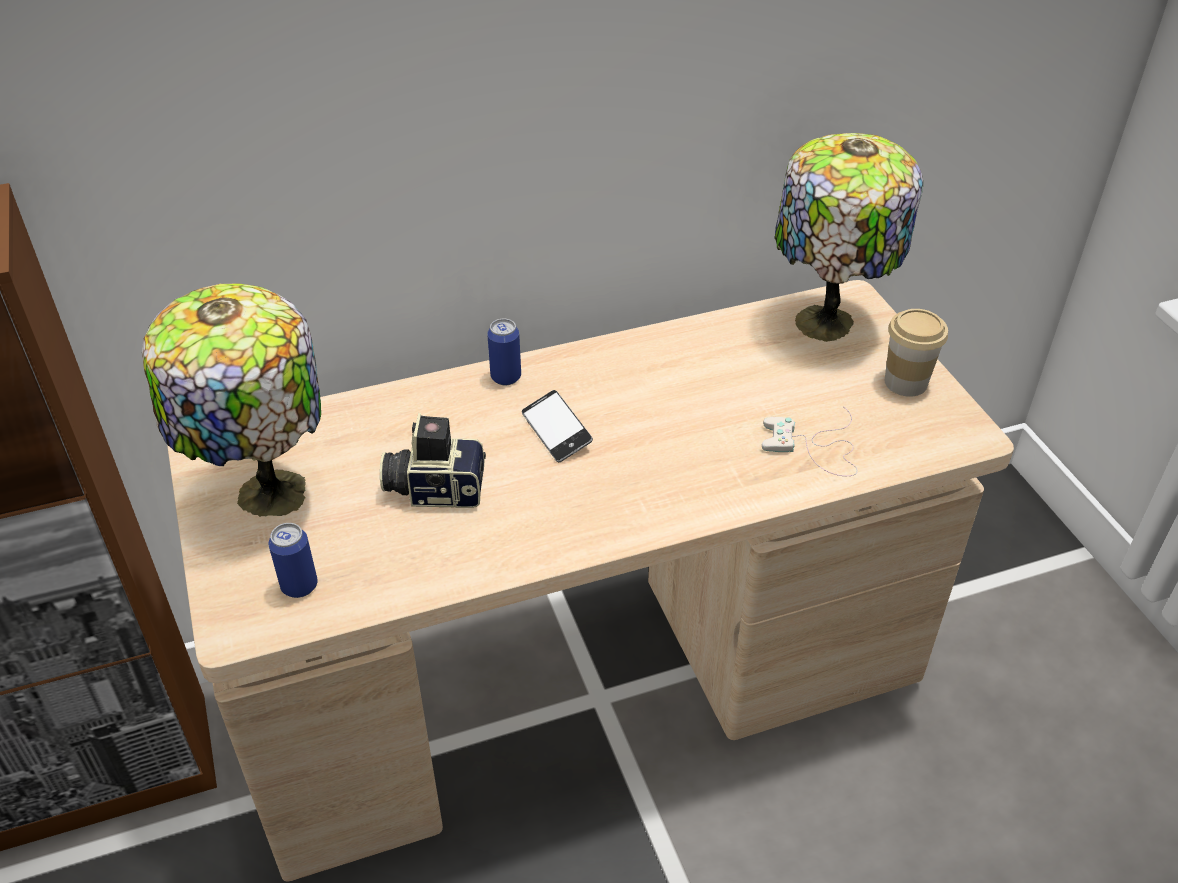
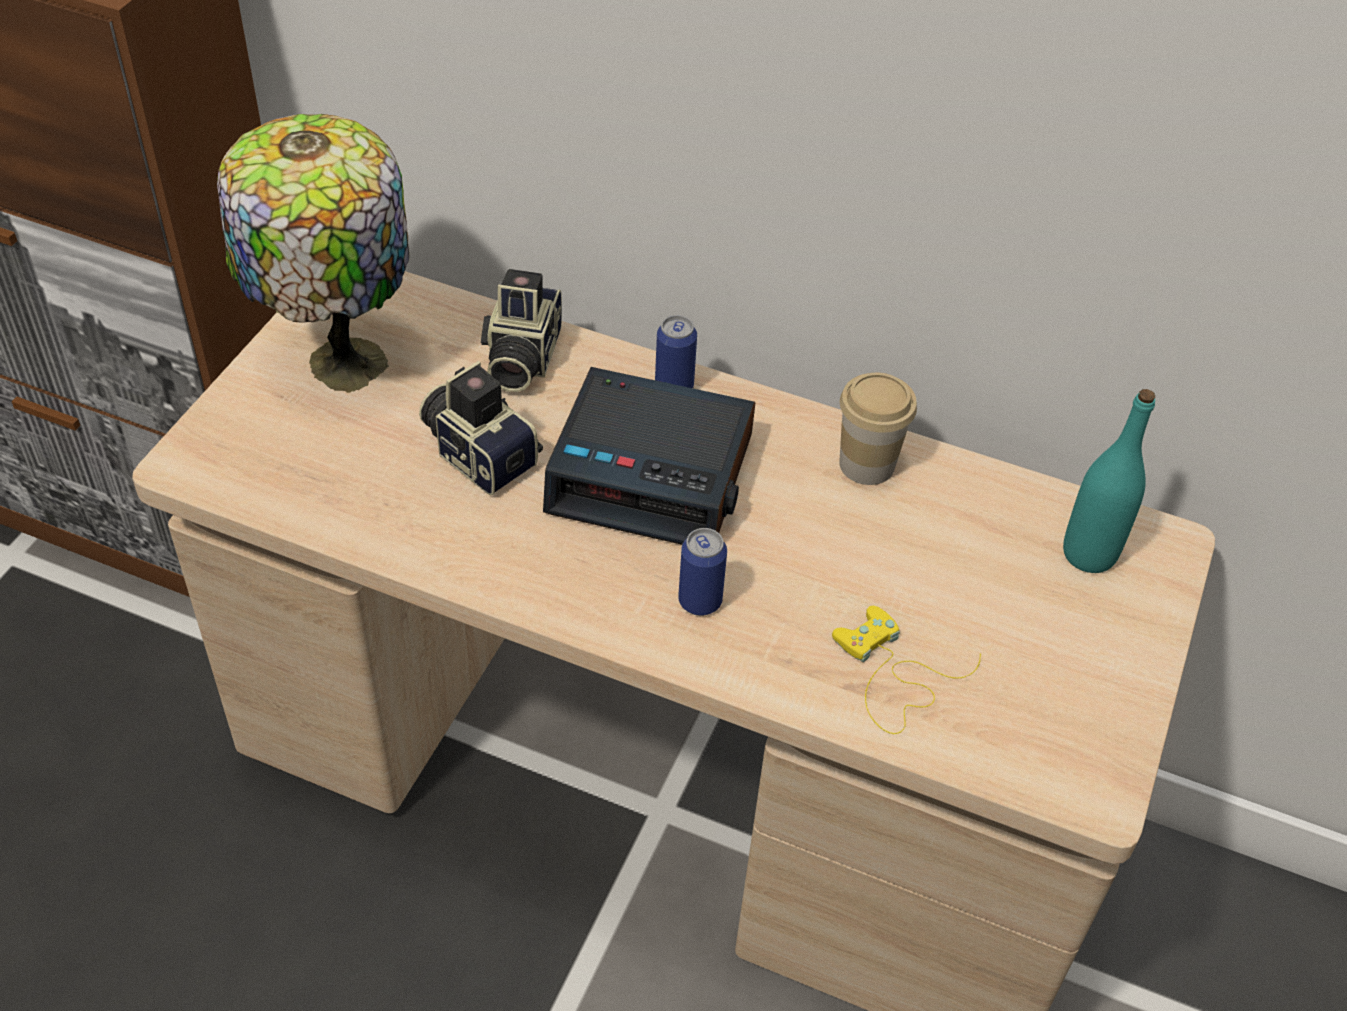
camera: 40 degrees right, 5 degrees up
can [268,523,318,598] -> can moved to [678,528,727,616]
phone [522,390,593,462] -> alarm clock [543,367,755,545]
white game controller [762,406,858,476] -> yellow game controller [832,606,981,734]
table lamp [775,133,923,342] -> turquoise bottle [1063,389,1155,573]
cup [885,309,948,397] -> cup moved to [839,373,917,485]
none -> camera [481,269,562,392]

